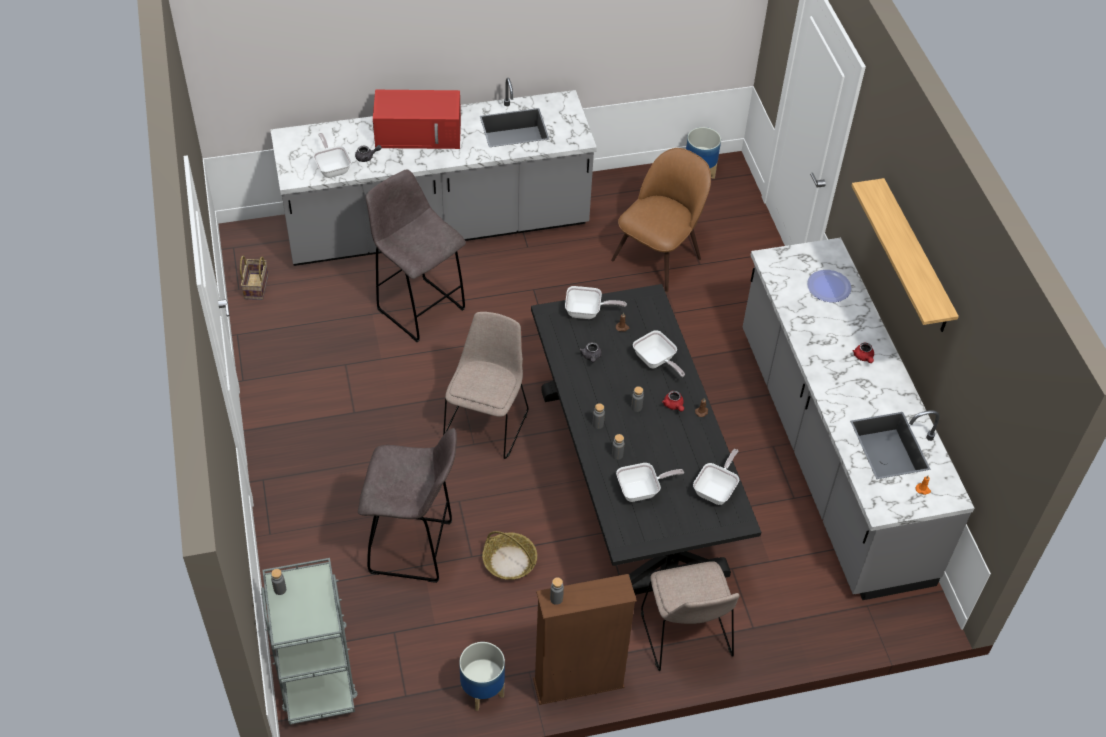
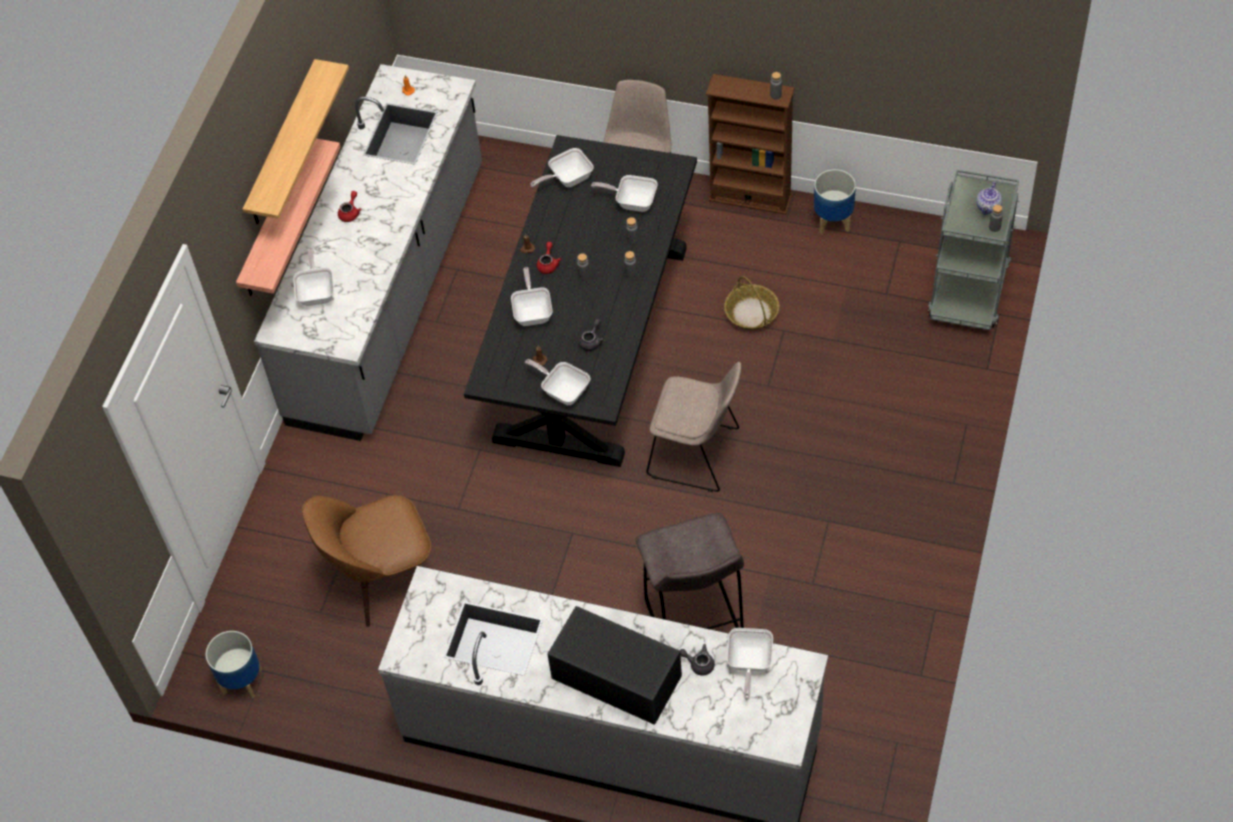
camera: 145 degrees left, 5 degrees up
basket [240,256,269,300] -> none
grey stool [358,428,457,583] -> none
red microwave [373,90,461,149] -> black microwave [547,606,682,725]
beige chair [443,312,529,459] -> beige chair turned 120 degrees counterclockwise [646,362,741,492]
plate [807,270,852,302] -> frying pan [293,247,334,306]
none -> shelf [236,138,341,296]
none -> teapot [976,182,1002,215]

